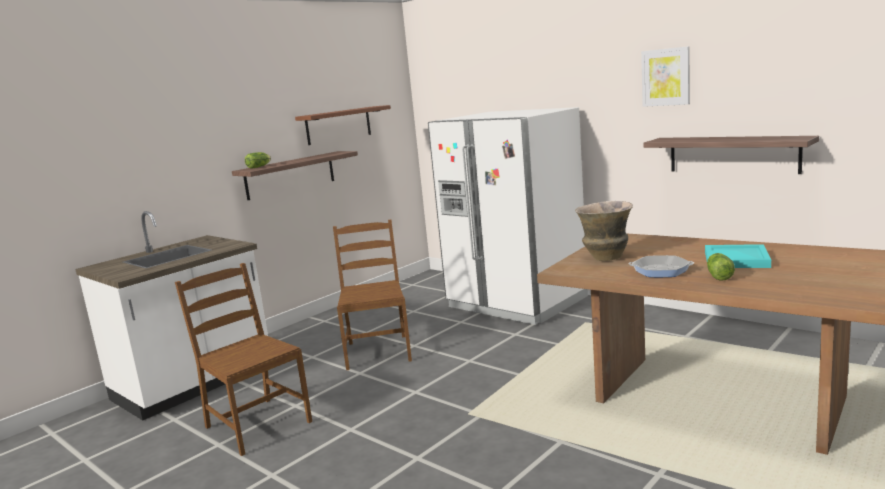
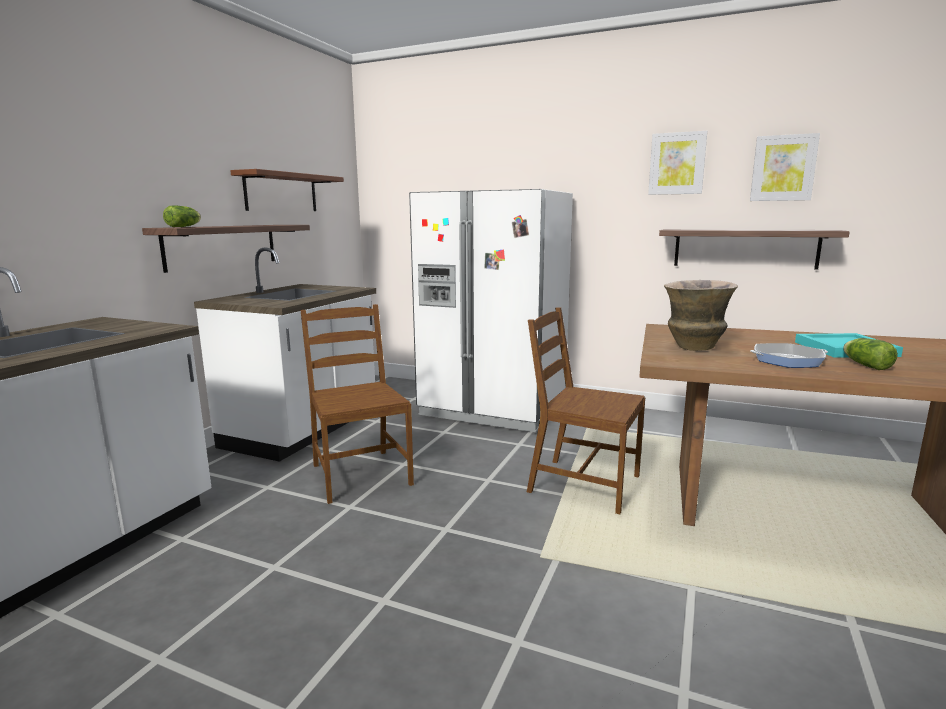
camera: 20 degrees left, 0 degrees up
brown chair [175,263,312,456] -> brown chair moved to [527,307,645,514]
none -> white counter [194,247,376,462]
none -> picture [750,133,820,201]

